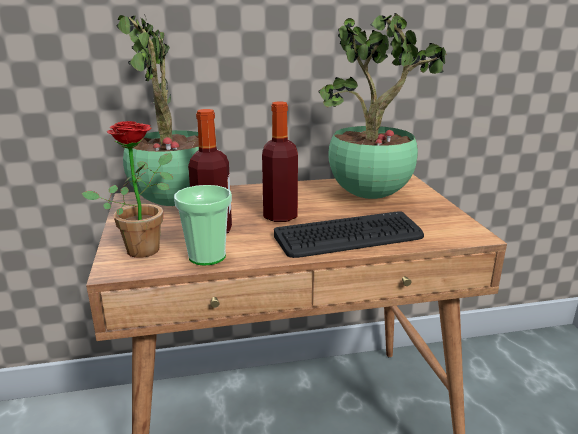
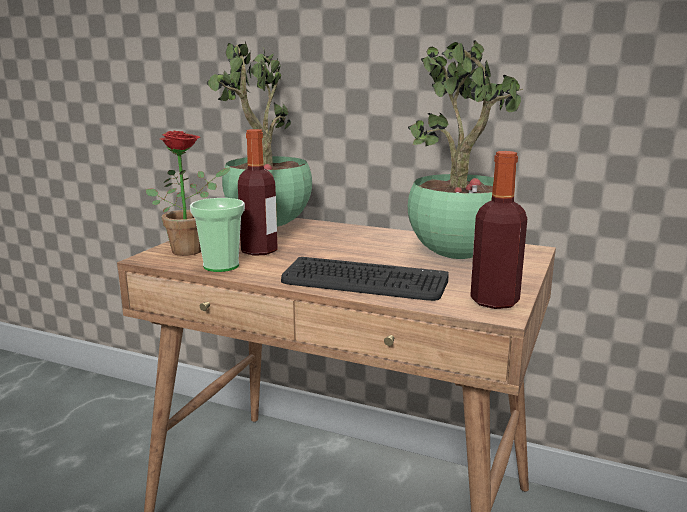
camera: 35 degrees right, 5 degrees down
bottle [262,102,298,222] -> bottle moved to [470,151,527,309]

